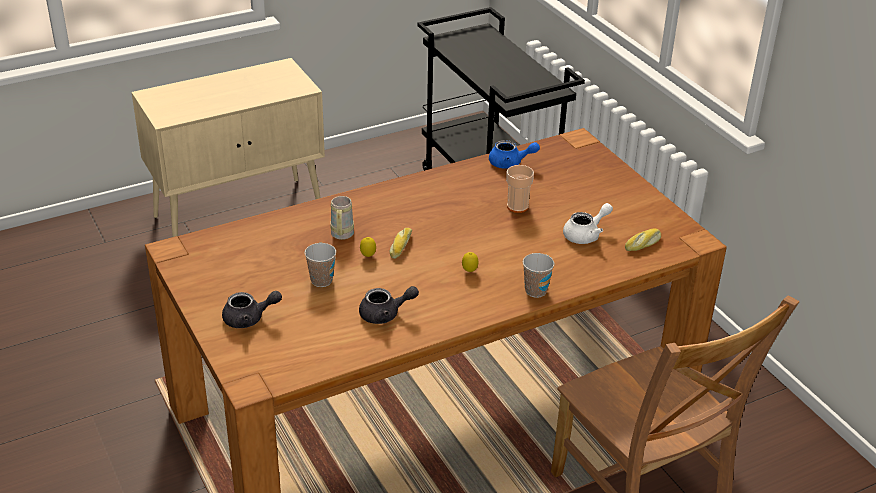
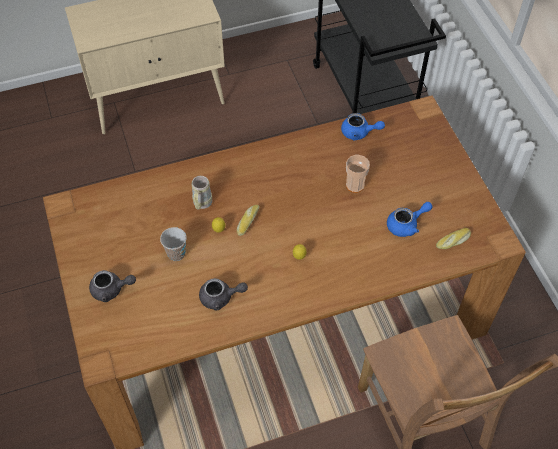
camera: 10 degrees right, 20 degrees up
cup [523,253,555,298] -> none
white teapot [563,203,613,244] -> blue teapot [387,202,432,237]

